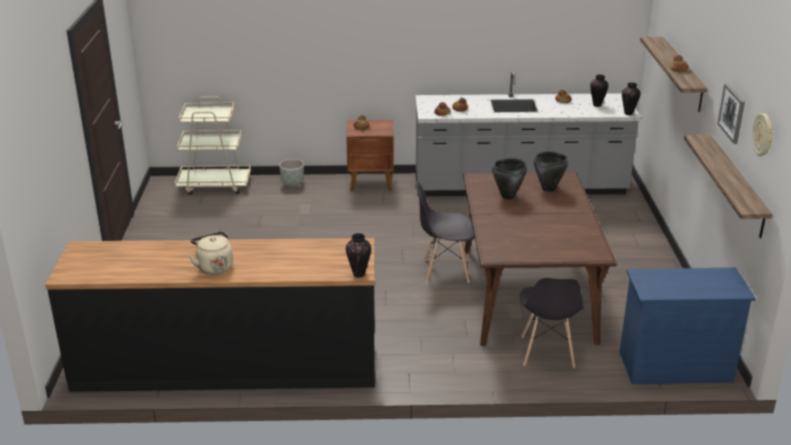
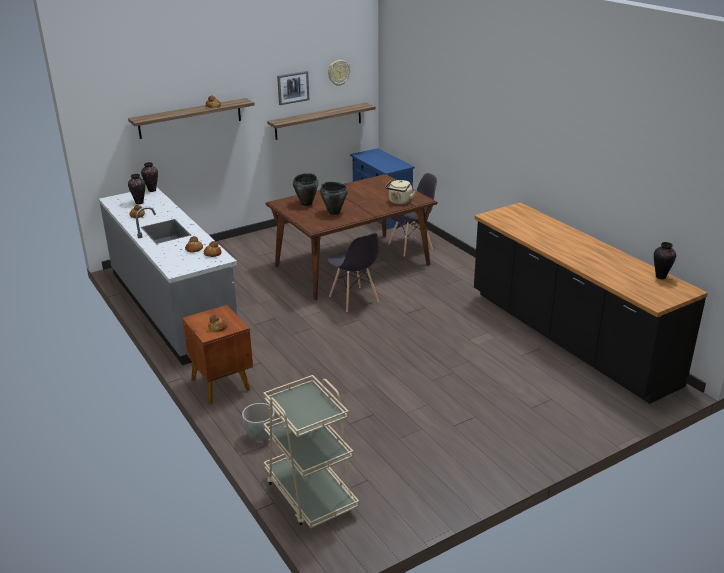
camera: 120 degrees left, 0 degrees up
beige kettle [189,231,233,275] -> beige kettle moved to [385,180,416,205]
vase [346,233,371,277] -> vase moved to [654,242,676,279]

